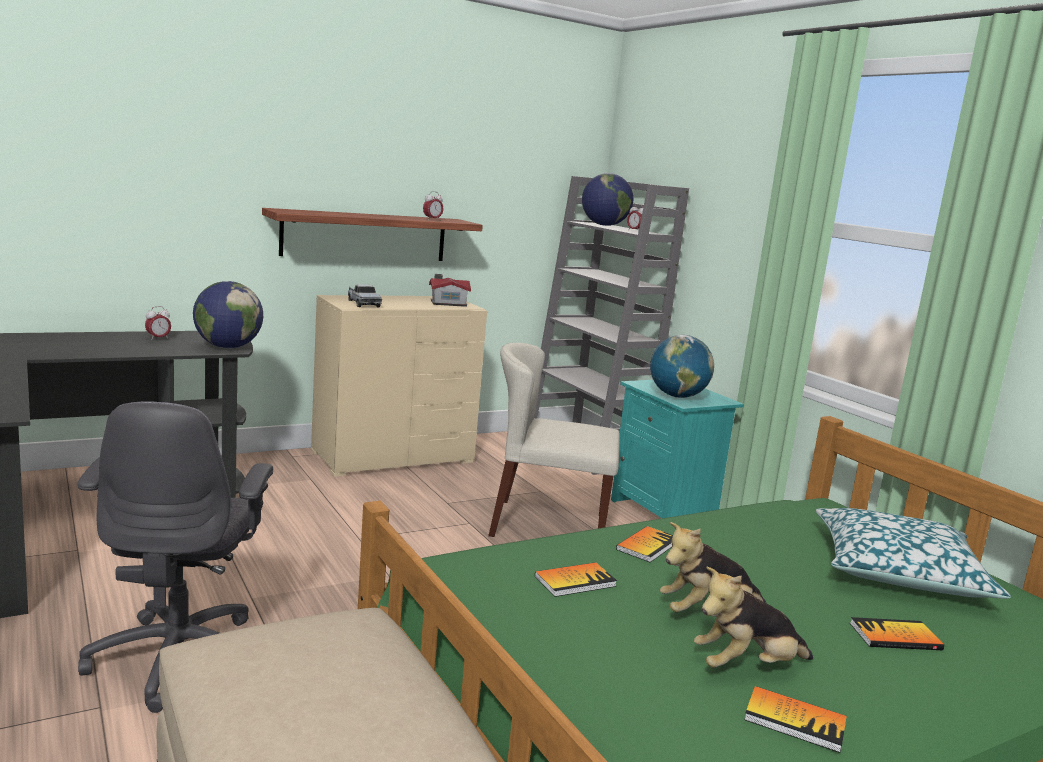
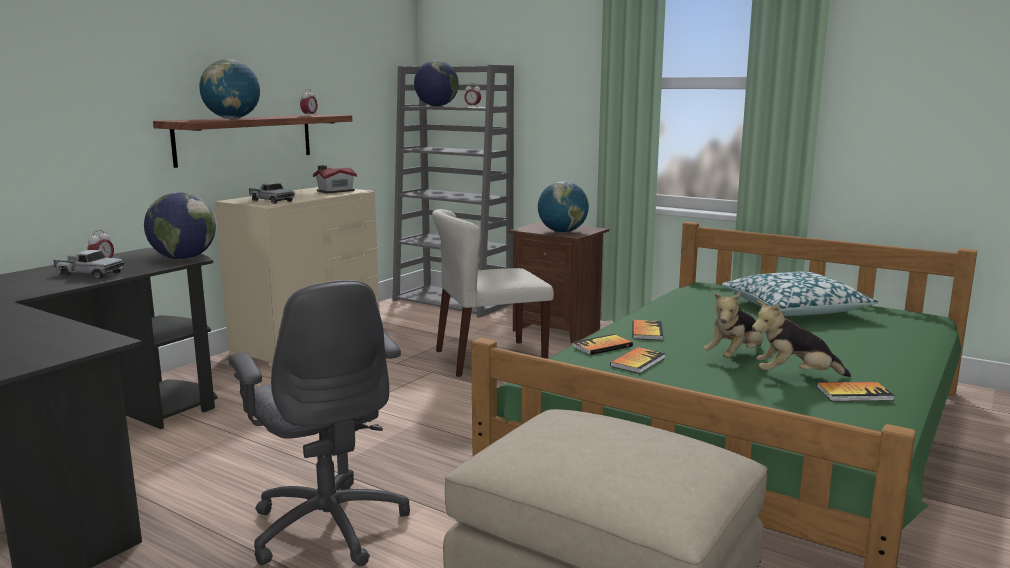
camera: 25 degrees left, 0 degrees up
turquoise nightstand [611,380,744,519] -> brown nightstand [508,221,609,343]
plush toy [694,567,813,668] -> plush toy turned 45 degrees clockwise [752,300,851,377]
book [850,617,944,650] -> book moved to [572,334,633,355]
none -> toy truck [53,250,124,279]
none -> globe [199,59,260,119]

